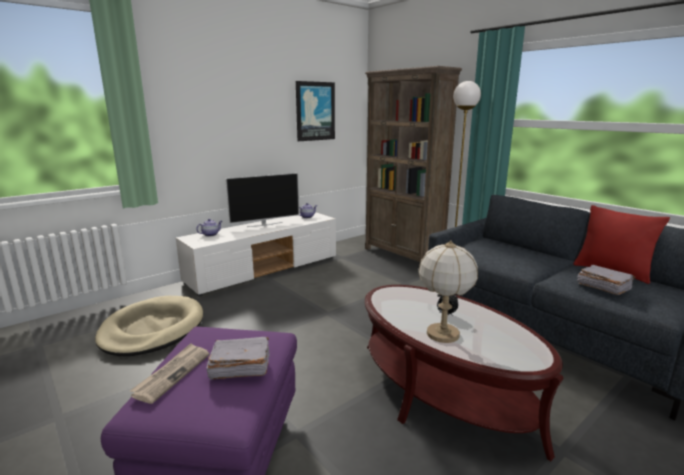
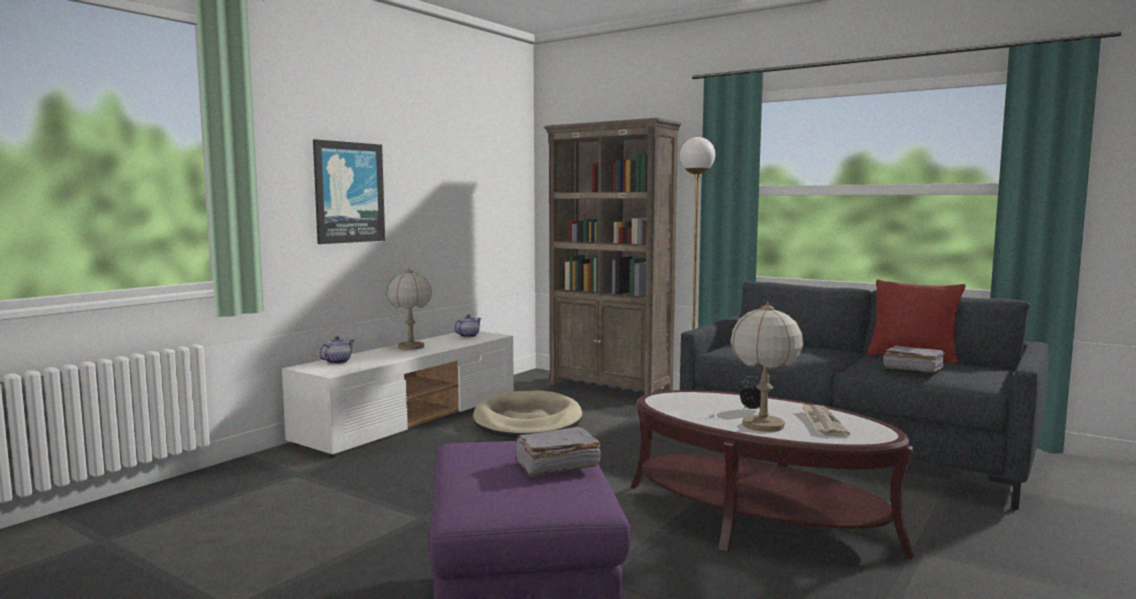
camera: 15 degrees left, 10 degrees down
beige dog bed [95,296,203,356] -> beige dog bed moved to [473,390,582,438]
newspaper [130,343,210,404] -> newspaper moved to [802,403,850,437]
television [225,173,299,227] -> table lamp [386,268,432,350]
picture [296,81,335,141] -> picture moved to [313,139,385,244]

